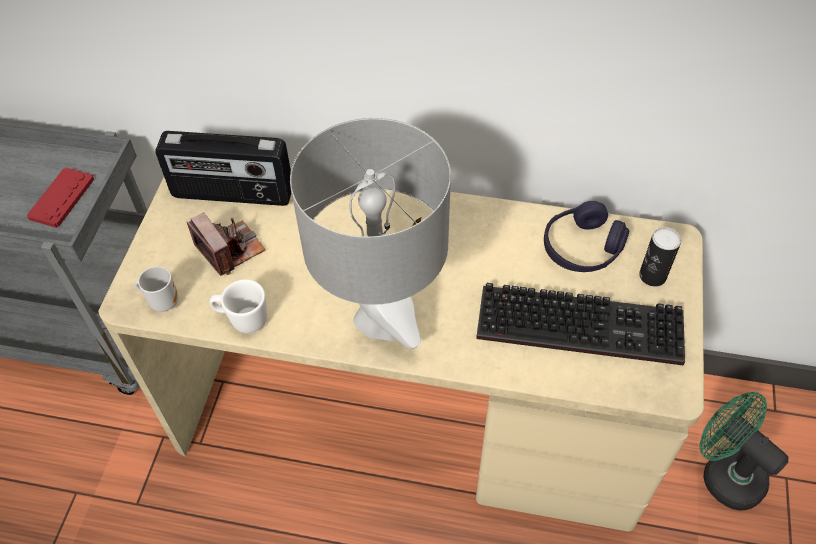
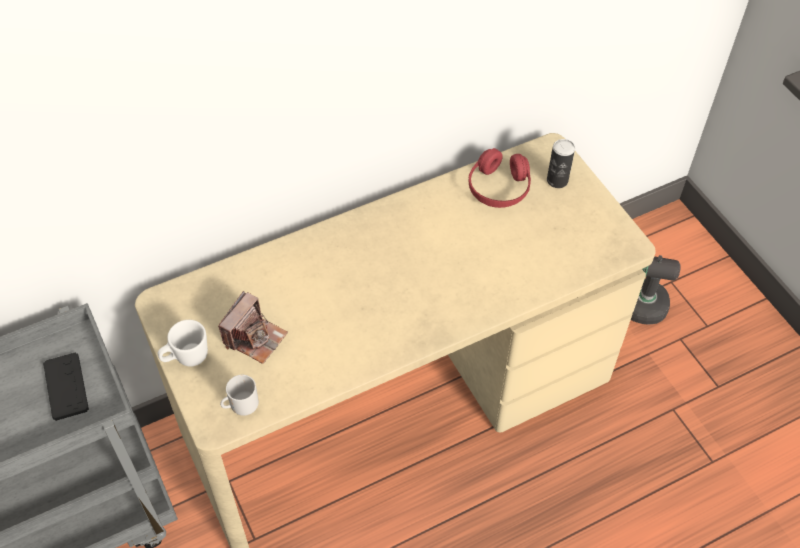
camera: 40 degrees left, 0 degrees up
red game controller [27,168,94,228] -> black game controller [43,352,89,421]
radio [156,131,291,206] -> none
camera [187,212,266,276] -> camera turned 105 degrees clockwise [218,291,288,364]
white mug [209,279,267,333] -> white mug moved to [158,320,208,367]
grey table lamp [290,118,451,349] -> none
keyboard [476,283,685,366] -> none
purple headphones [544,201,629,272] -> red headphones [469,148,531,208]

